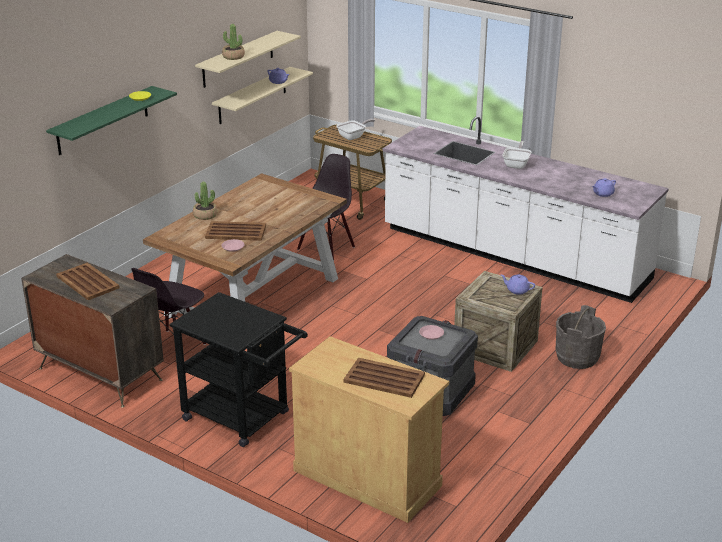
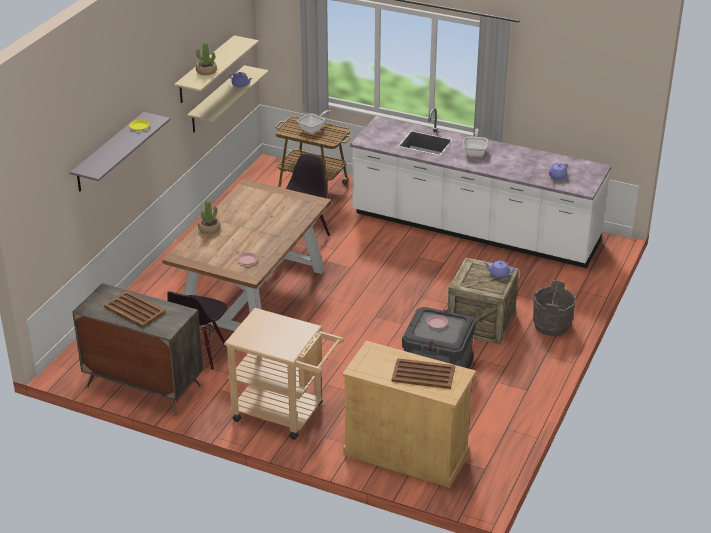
camera: 10 degrees left, 5 degrees up
green shelf [46,86,177,155] -> grey shelf [70,112,171,192]
black cart [169,292,308,447] -> beige cart [224,308,344,440]
brown tray [205,221,266,241] -> none

